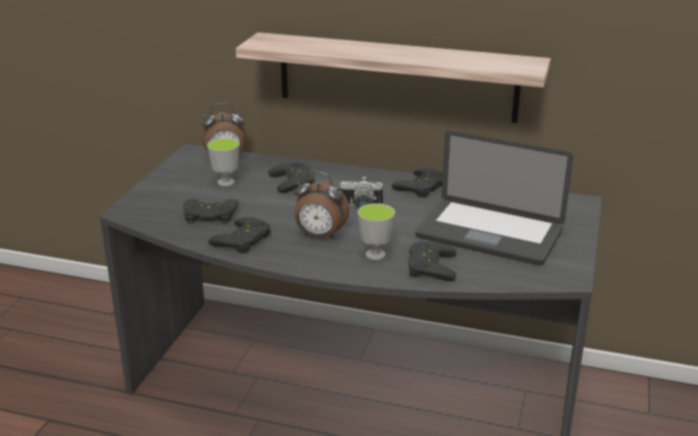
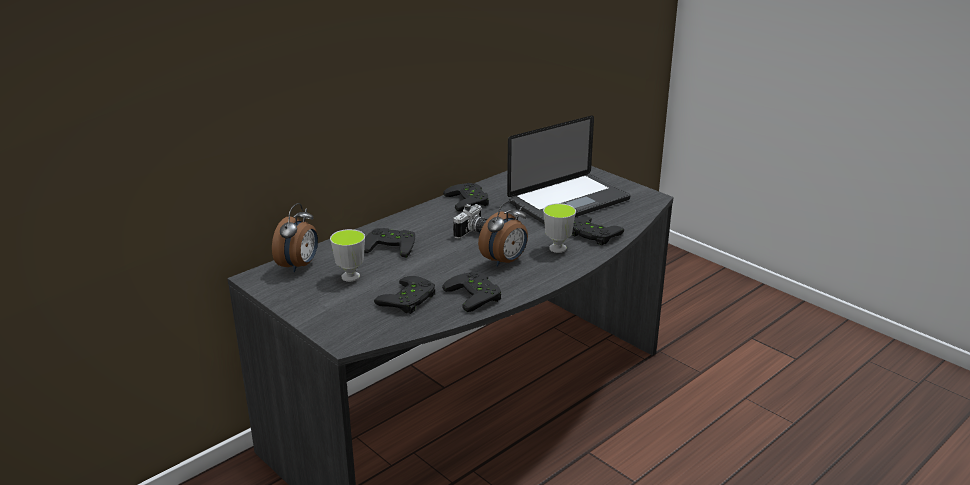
camera: 60 degrees left, 0 degrees up
shelf [236,32,551,123] -> none

